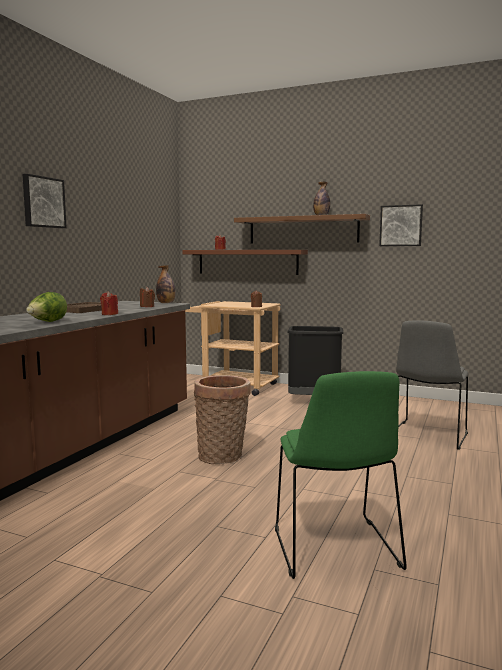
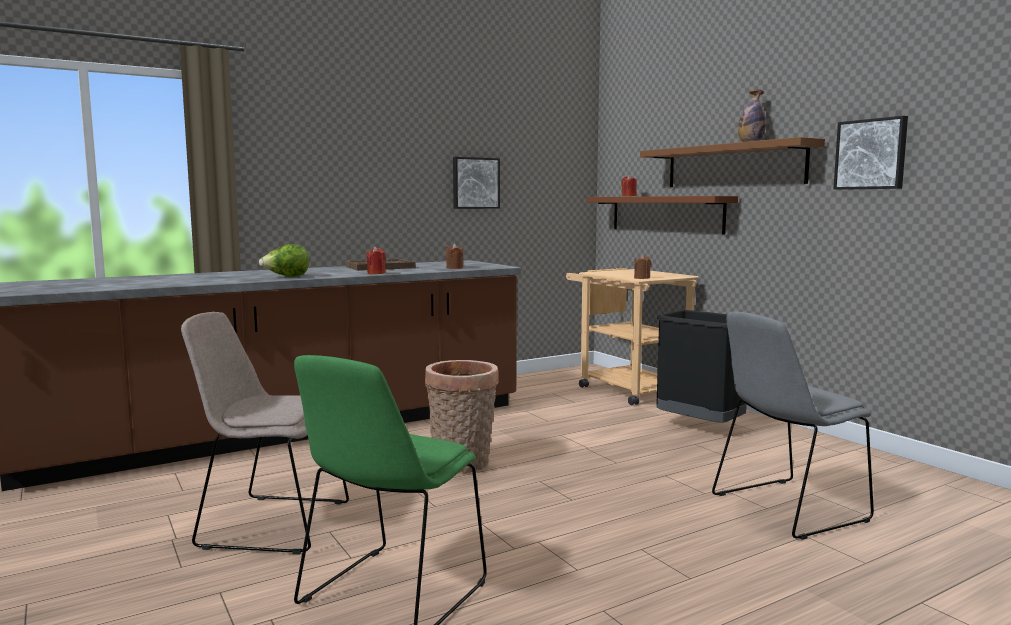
camera: 35 degrees right, 0 degrees up
picture [22,174,67,228] -> picture moved to [453,157,500,209]
bottle [156,265,176,303] -> none
none -> beige chair [181,312,349,555]

